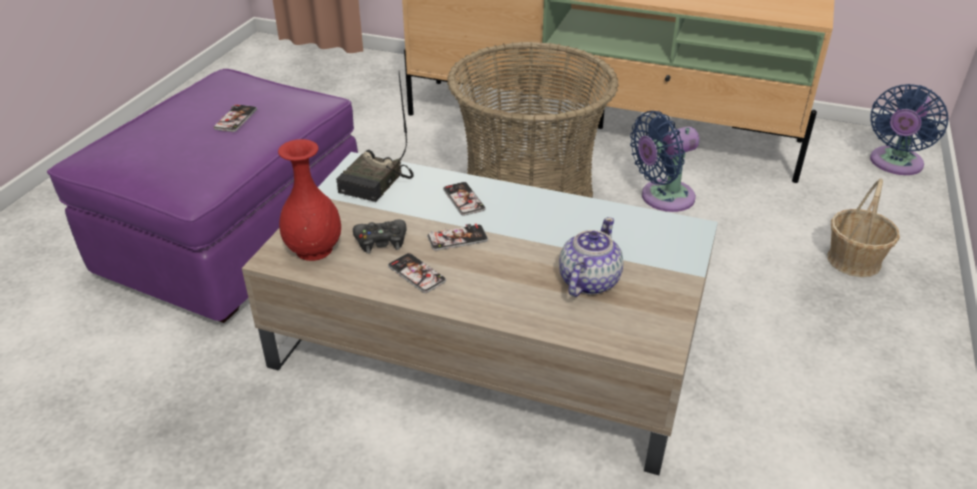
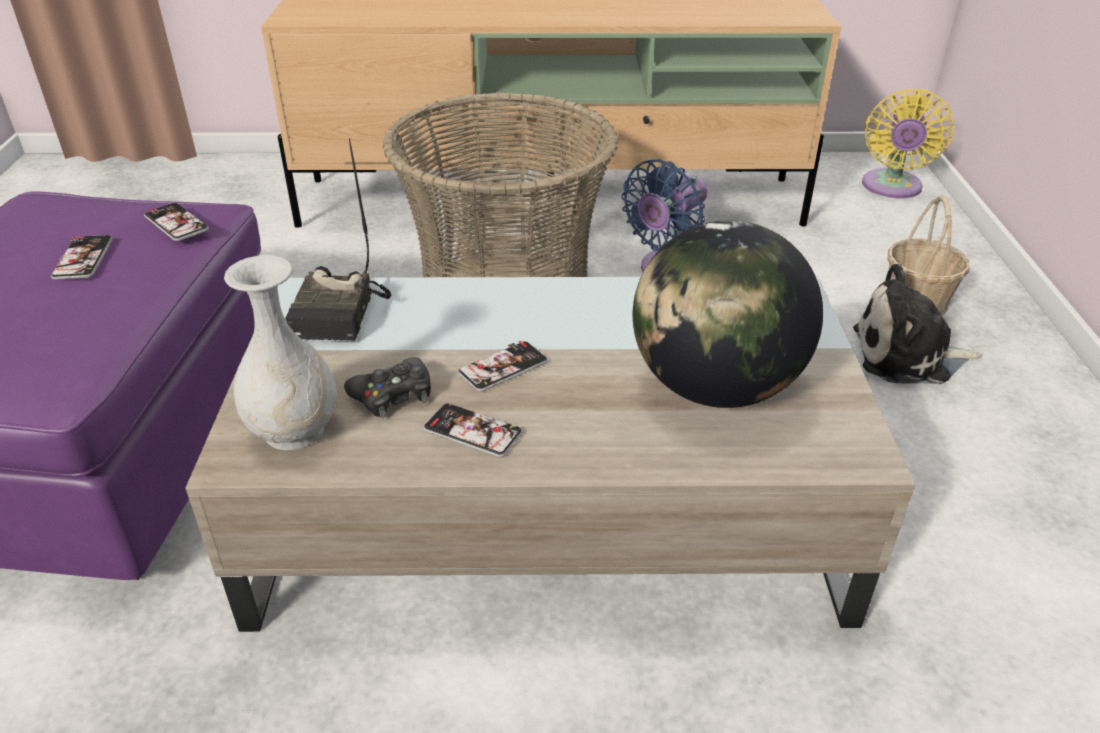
camera: 20 degrees left, 0 degrees up
red vase [278,139,341,261] -> white vase [224,255,337,451]
phone [443,182,486,216] -> phone moved to [144,202,209,241]
teapot [559,217,623,297] -> globe [633,220,823,408]
blue fan [870,84,948,175] -> yellow fan [862,89,954,198]
none -> plush toy [853,264,982,384]

